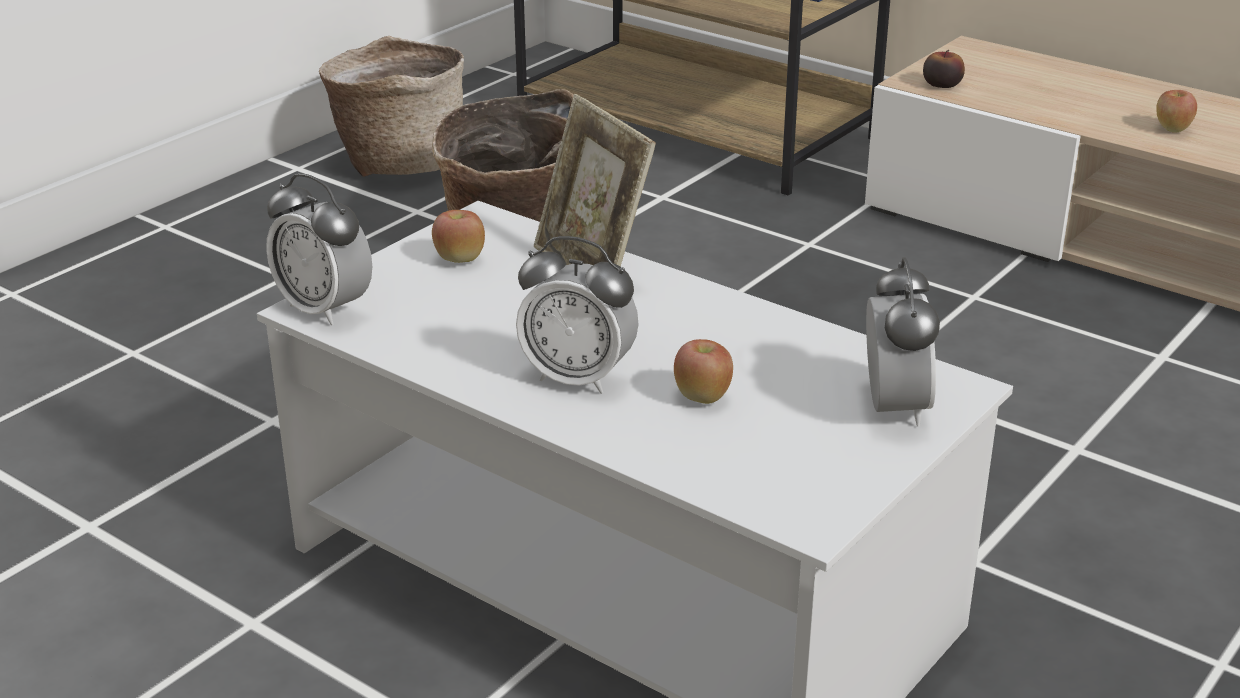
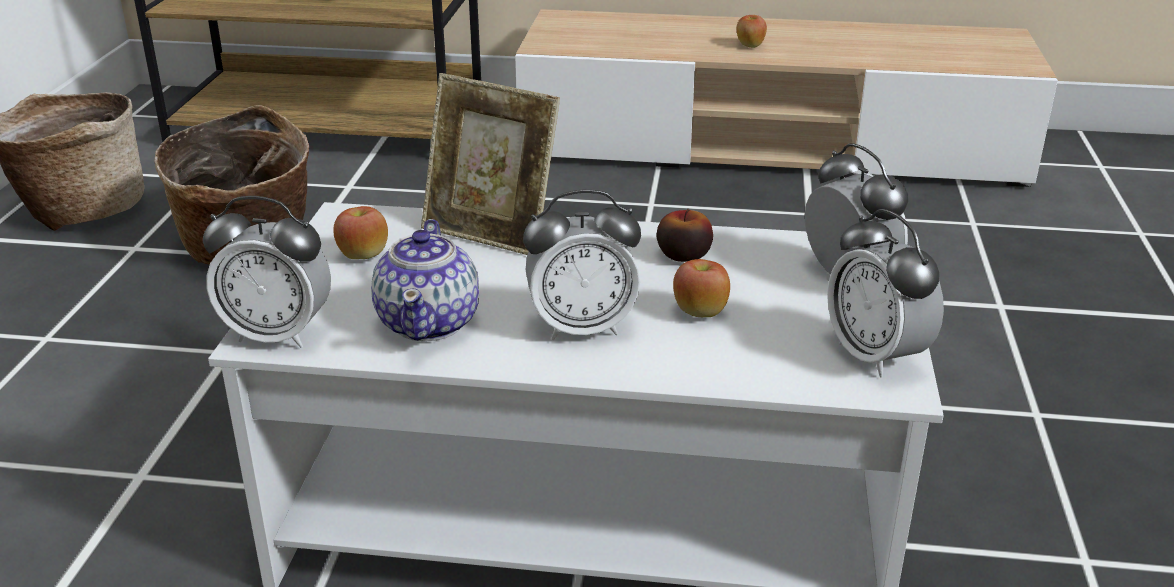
camera: 30 degrees left, 0 degrees up
apple [923,50,965,88] -> apple moved to [657,209,713,262]
none -> teapot [371,219,479,341]
none -> alarm clock [827,209,944,378]

